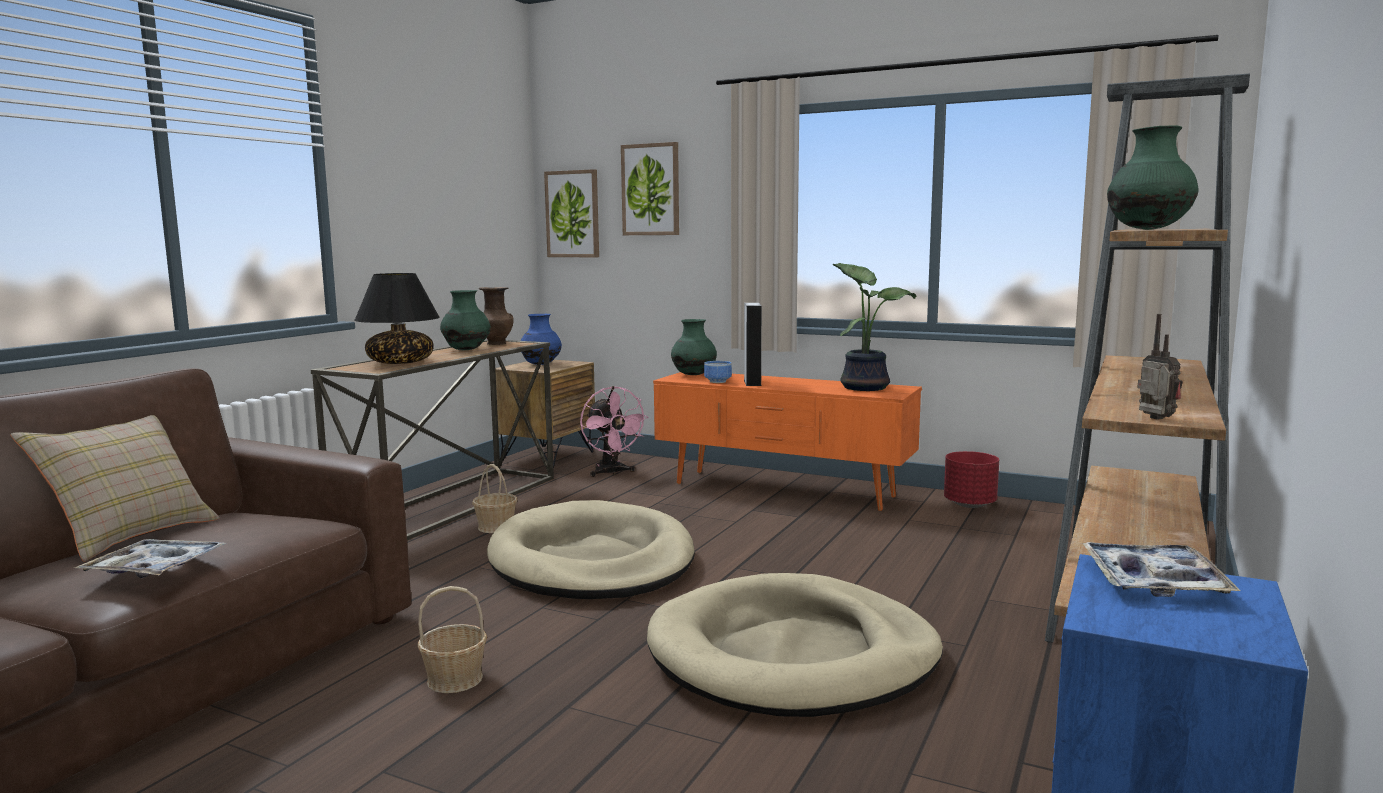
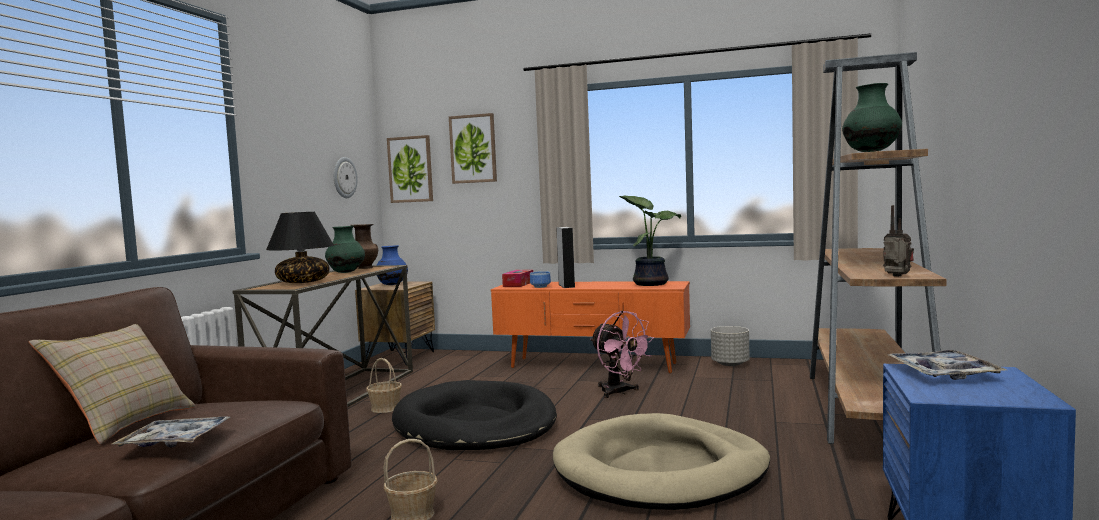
camera: 10 degrees left, 5 degrees down
beige dog bed [487,500,695,599] -> black dog bed [392,380,557,450]
pink fan [580,386,649,477] -> pink fan moved to [590,311,654,398]
green vase [671,319,717,375] -> tissue box [502,270,533,287]
red planter [944,451,999,508] -> grey planter [711,326,750,366]
none -> wall clock [334,157,358,198]

